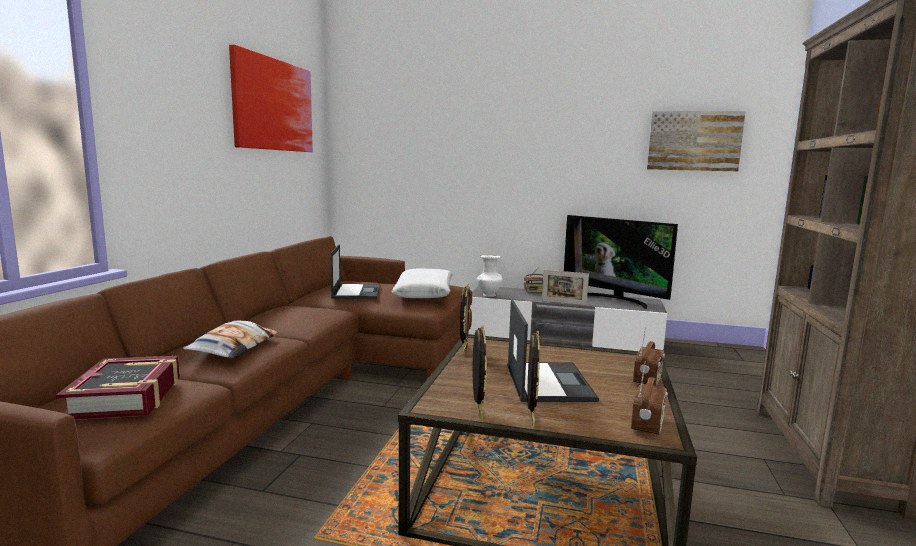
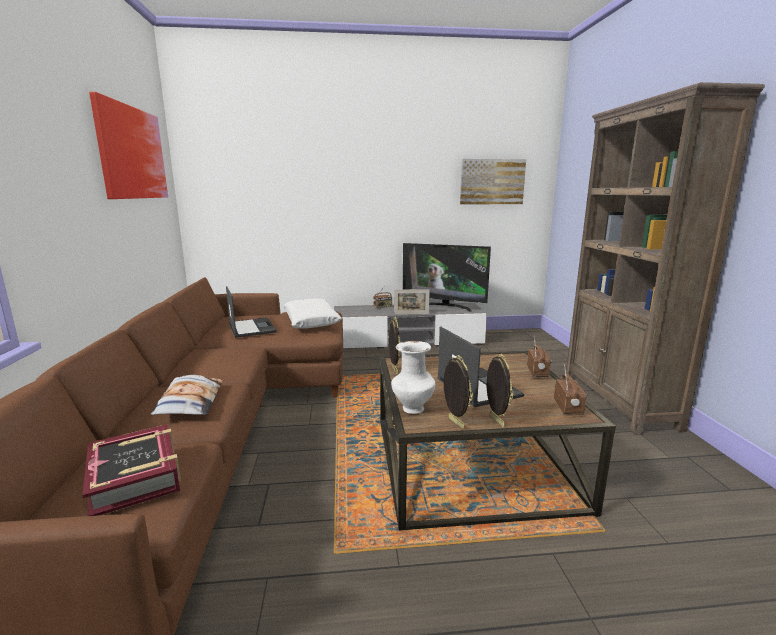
camera: 20 degrees left, 5 degrees up
white vase [477,255,503,297] -> white vase moved to [391,341,435,414]

